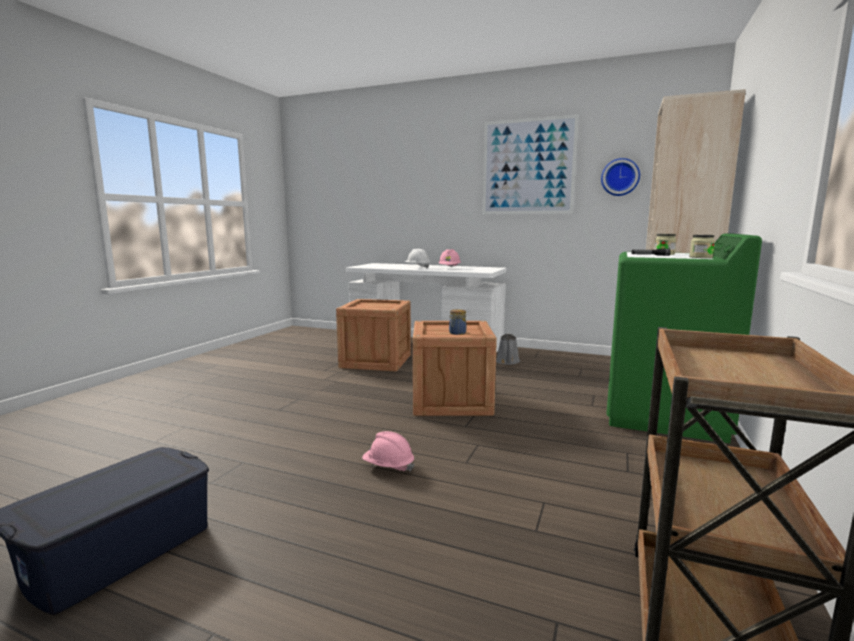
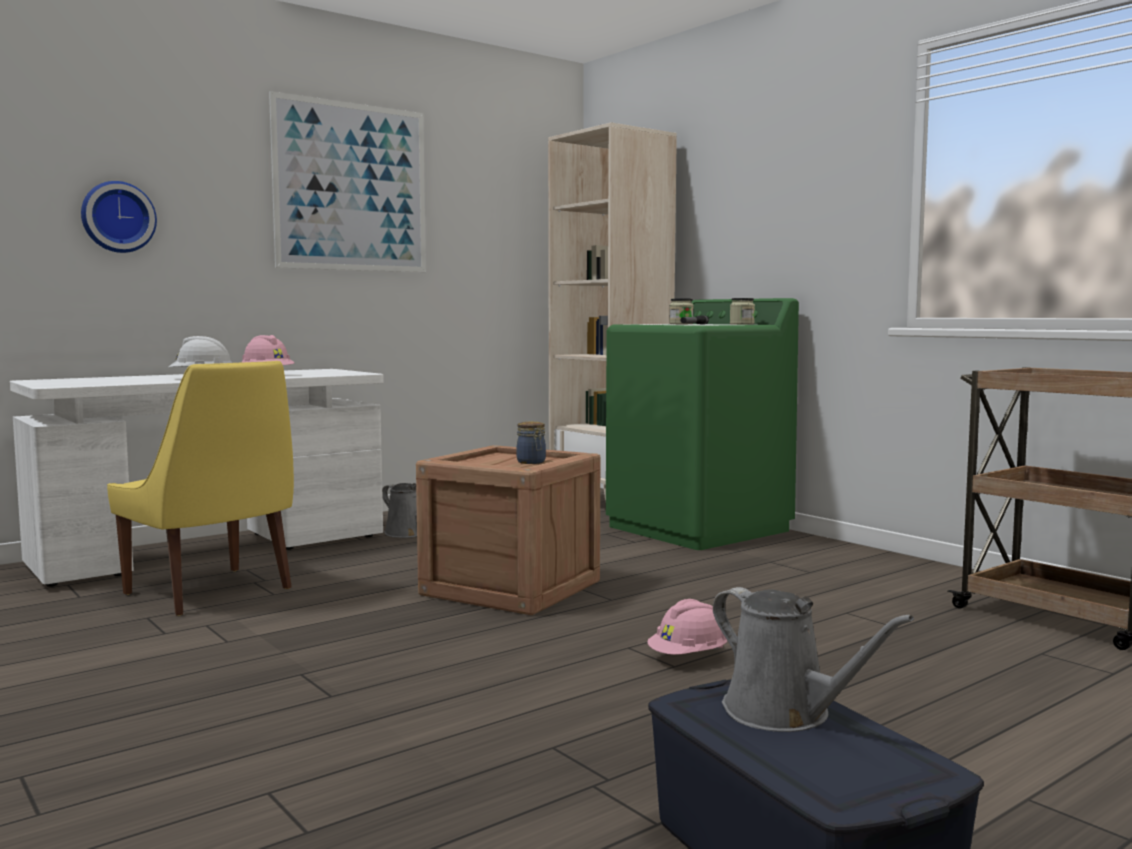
camera: 60 degrees left, 5 degrees down
crate [336,299,411,372] -> yellow chair [107,361,294,616]
wall clock [601,158,640,196] -> wall clock moved to [81,181,157,253]
none -> grey watering can [713,587,914,732]

